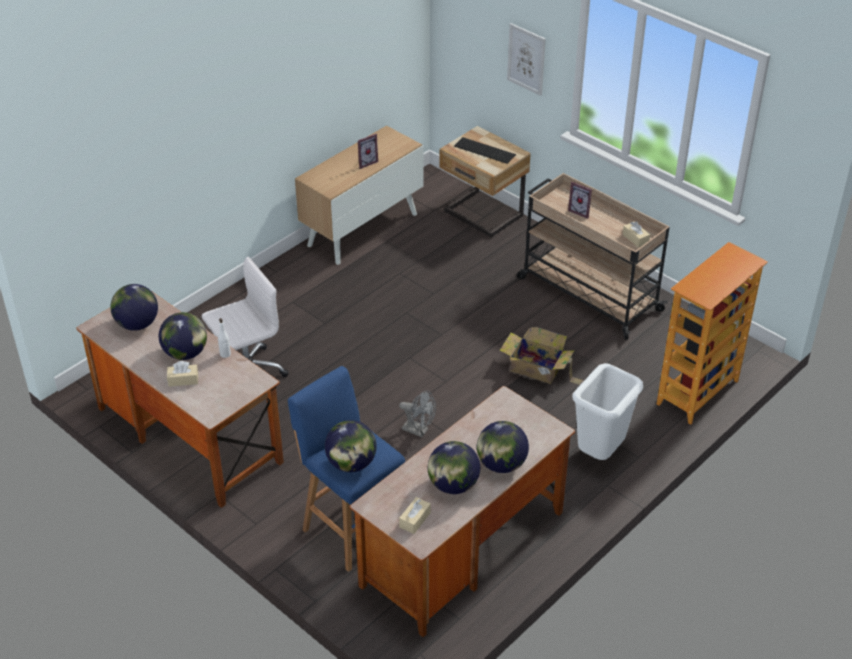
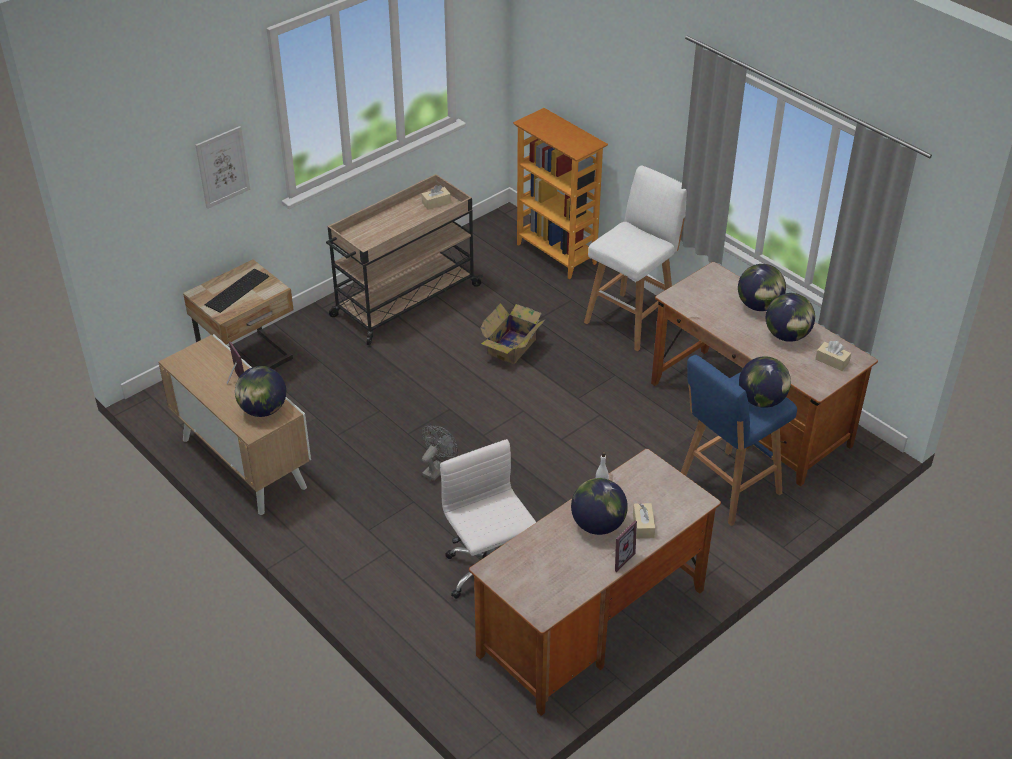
camera: 85 degrees left, 0 degrees up
globe [110,284,158,331] -> globe moved to [235,366,286,417]
grey fan [399,390,436,437] -> grey fan moved to [422,426,458,481]
picture frame [568,182,592,219] -> picture frame moved to [612,520,637,572]
white trash can [572,363,643,460] -> white stool [584,165,687,351]

